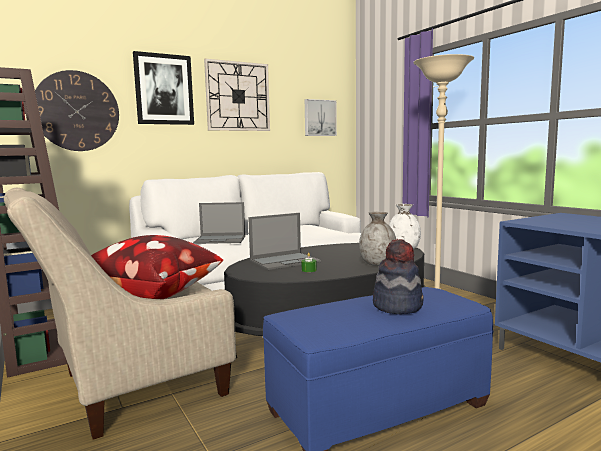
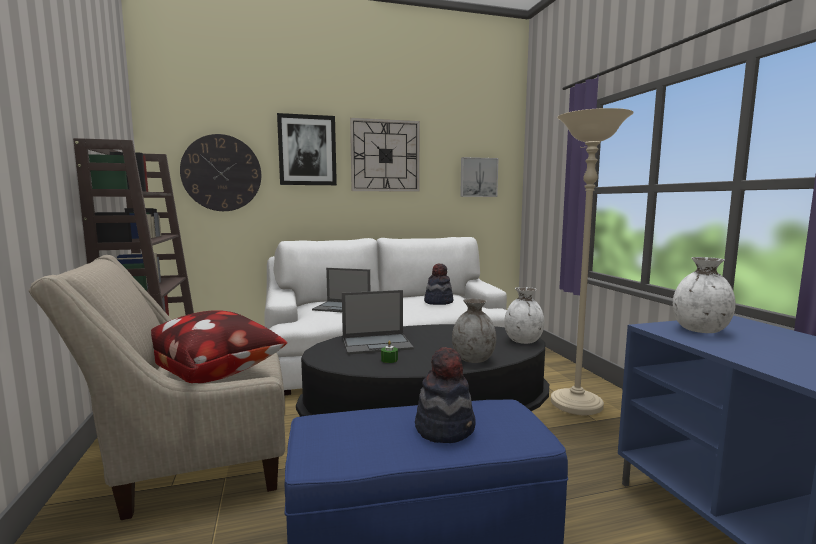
camera: 15 degrees right, 0 degrees up
none -> hat [424,264,453,305]
none -> white vase [673,257,736,333]

